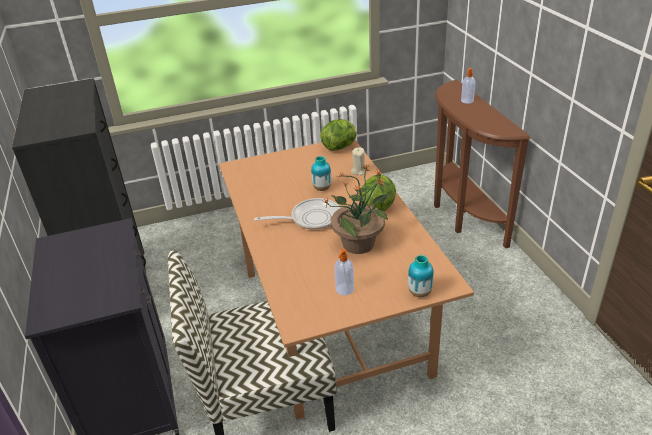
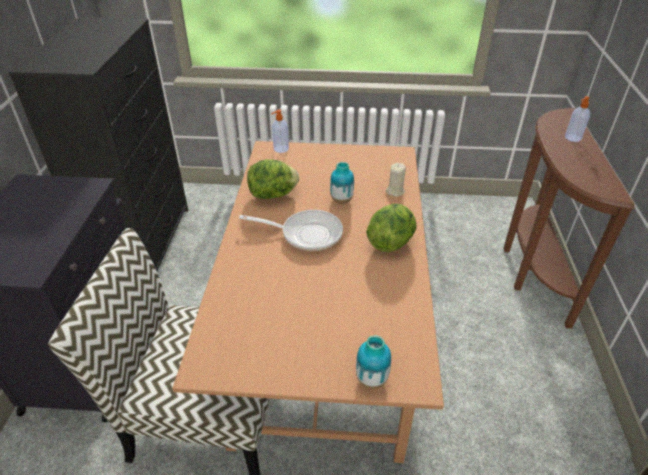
camera: 20 degrees right, 5 degrees up
lettuce [321,119,357,151] -> lettuce moved to [247,159,299,199]
potted plant [323,165,391,254] -> none
soap dispenser [335,249,354,295] -> soap dispenser moved to [271,109,289,153]

